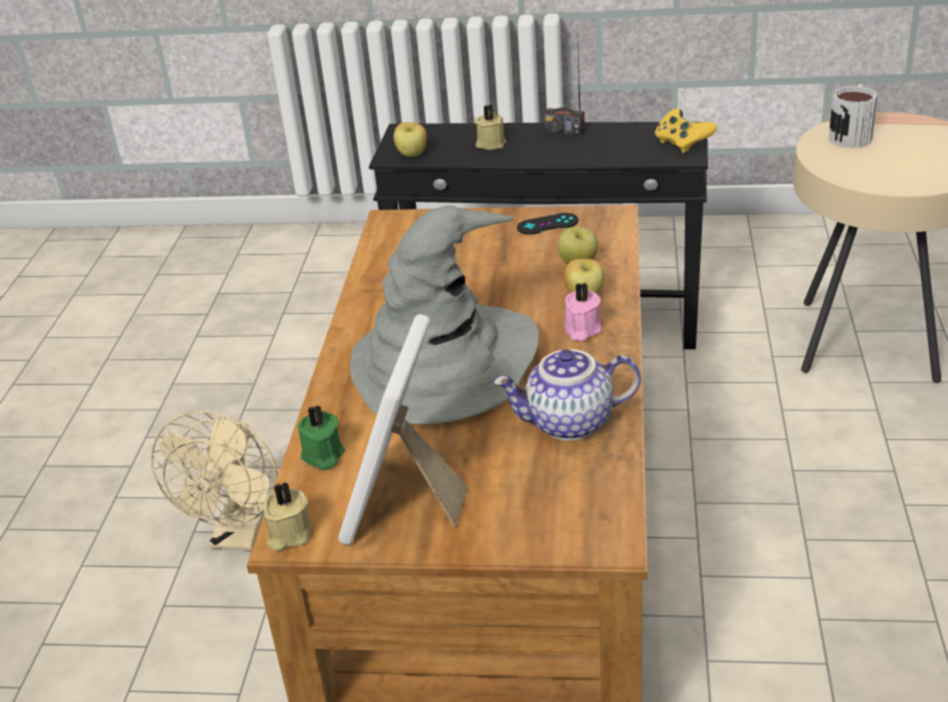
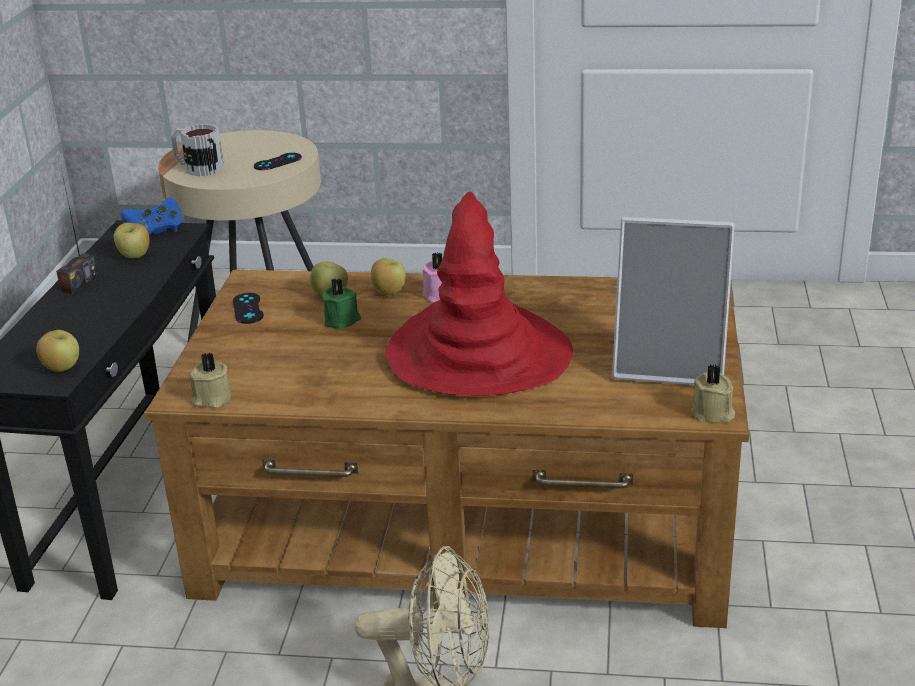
camera: 90 degrees left, 5 degrees down
green candle [298,406,345,470] -> green candle moved to [322,278,361,330]
grey hat [350,205,539,424] -> red hat [385,192,573,396]
beige candle [475,105,506,150] -> beige candle moved to [190,353,231,408]
teapot [493,349,641,441] -> none
yellow game controller [655,108,717,153] -> blue game controller [121,197,181,236]
none -> apple [114,223,150,258]
none -> black game controller [254,153,302,170]

